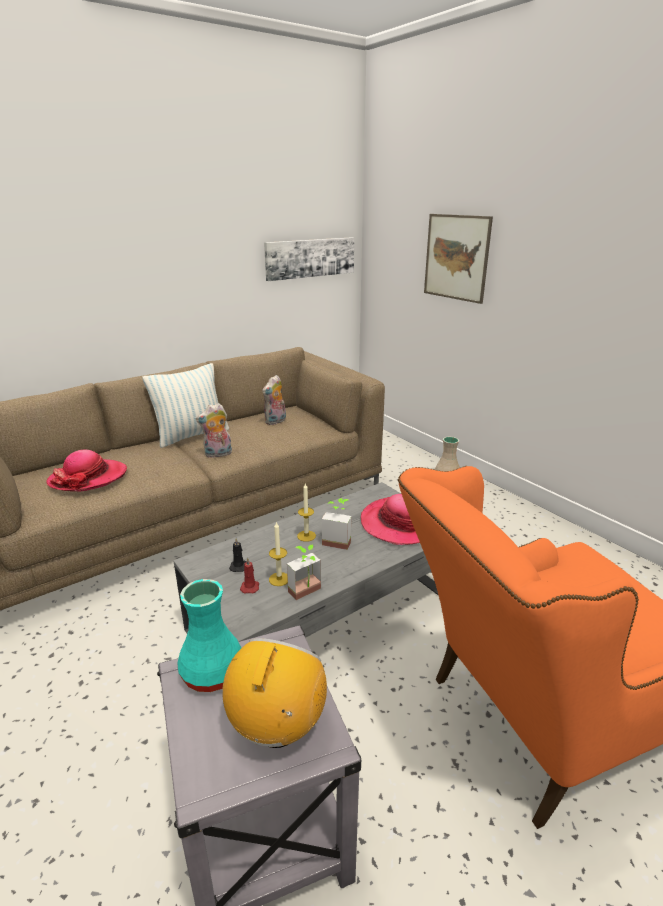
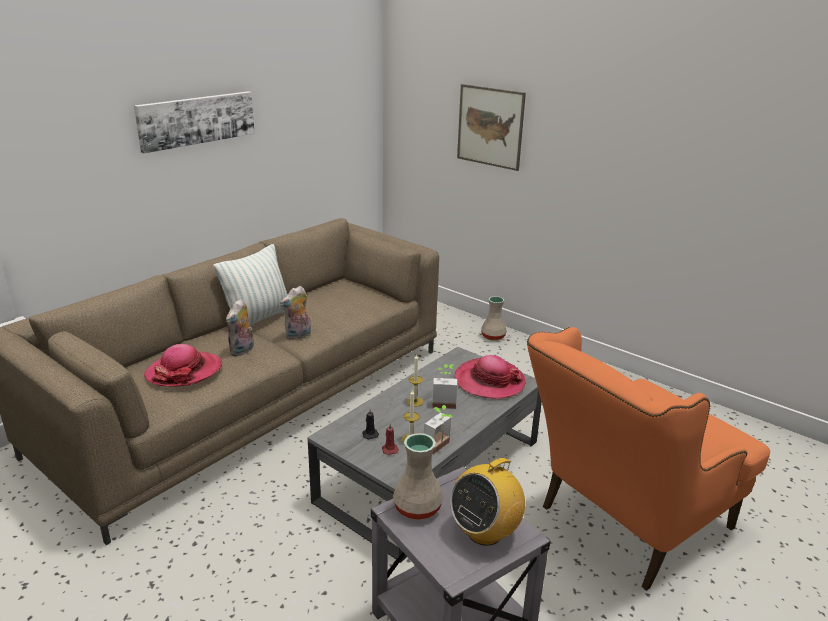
camera: 15 degrees left, 0 degrees up
turquoise vase [177,579,241,692] -> beige vase [393,433,443,520]
radio [222,638,327,748] -> radio turned 135 degrees counterclockwise [450,452,525,546]
plush toy [262,375,286,425] -> plush toy moved to [226,299,254,357]
picture [264,237,354,281] -> picture moved to [134,91,255,153]

